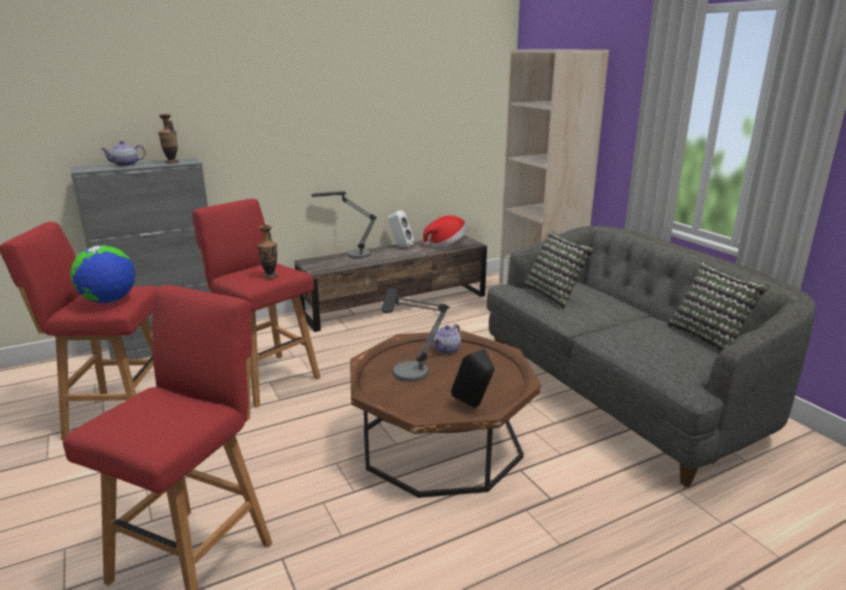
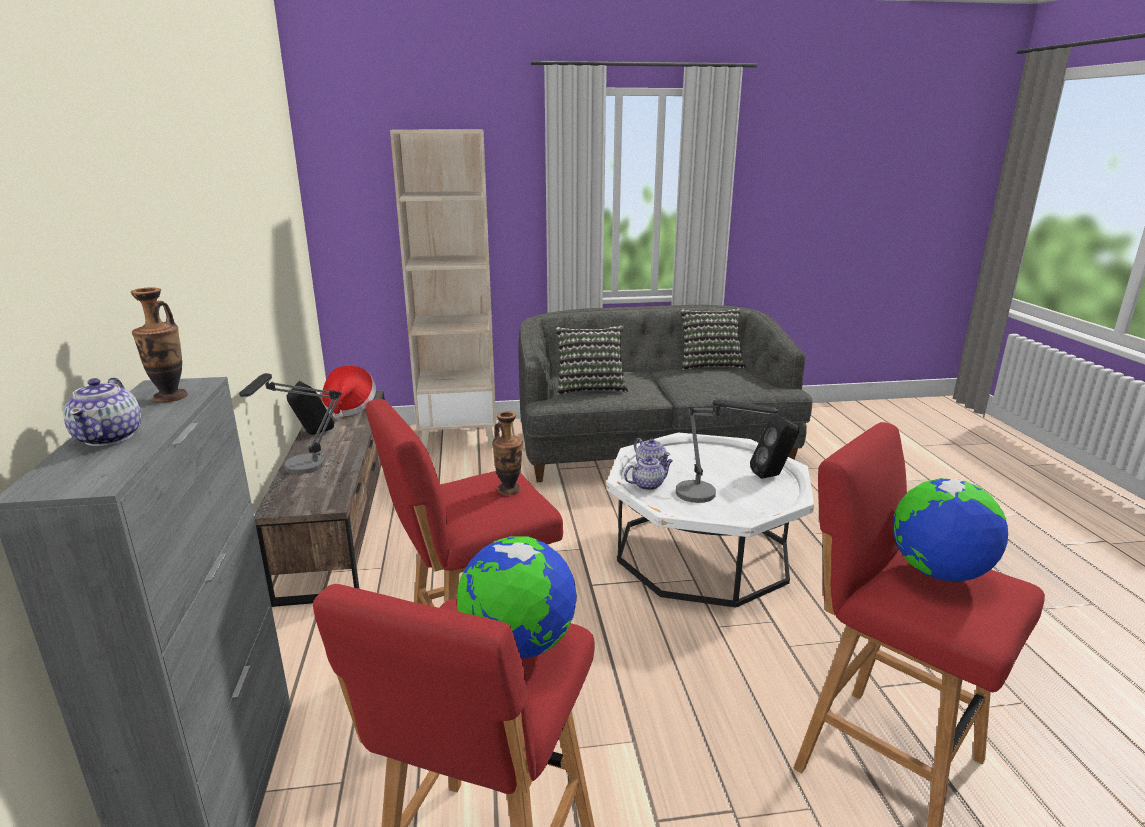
camera: 70 degrees left, 0 degrees up
brown coffee table [350,331,541,498] -> white coffee table [606,433,814,608]
white speaker [388,210,414,248] -> black speaker [286,381,334,435]
none -> teapot [624,456,673,490]
none -> globe [893,478,1008,582]

